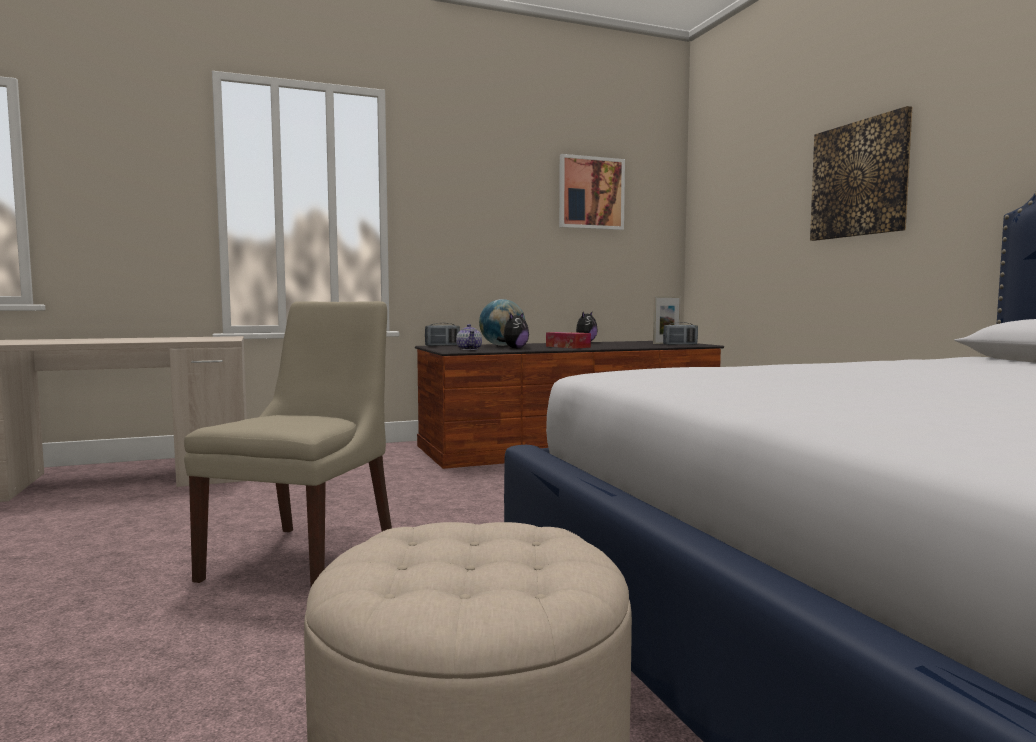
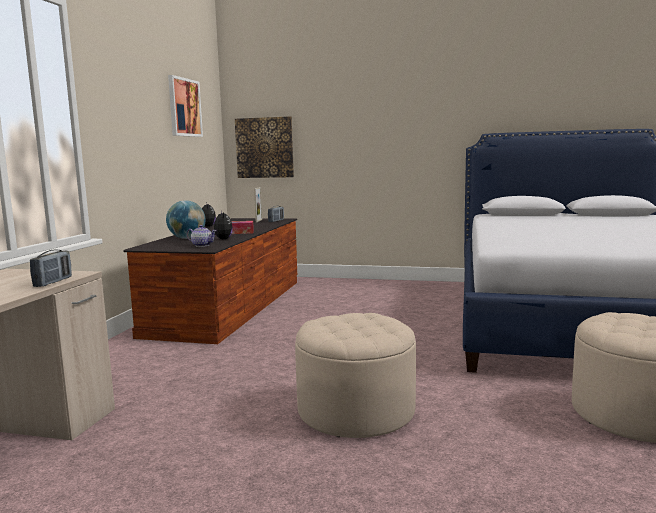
camera: 55 degrees left, 5 degrees up
beige chair [184,301,392,586] -> beige ottoman [295,313,416,438]
radio [425,323,460,346] -> radio moved to [30,250,72,287]
picture [810,106,912,241] -> picture moved to [235,116,294,178]

